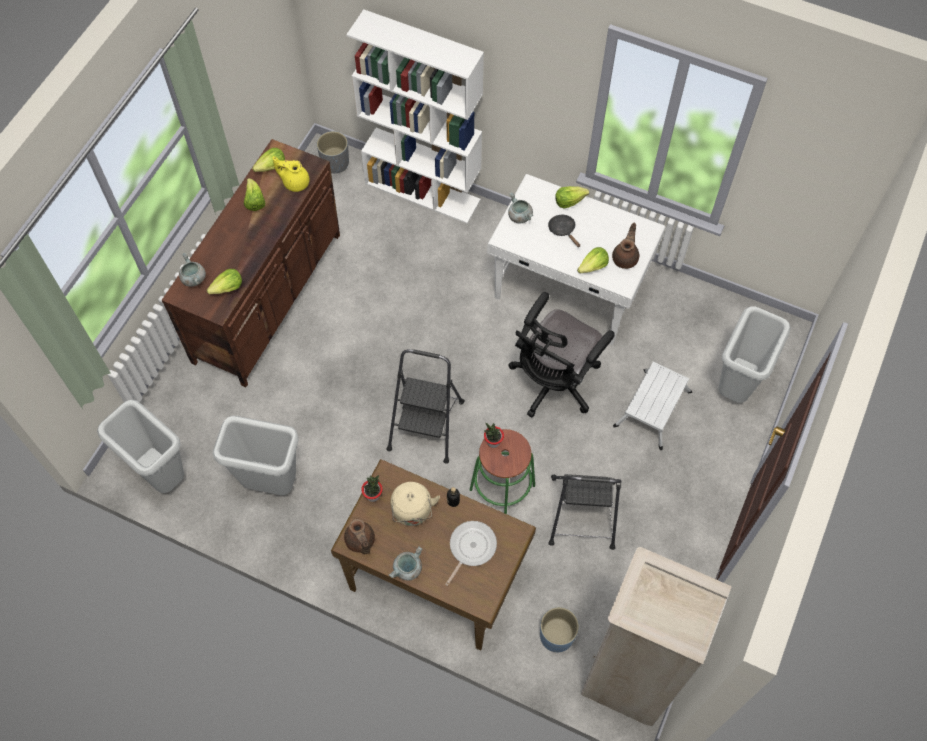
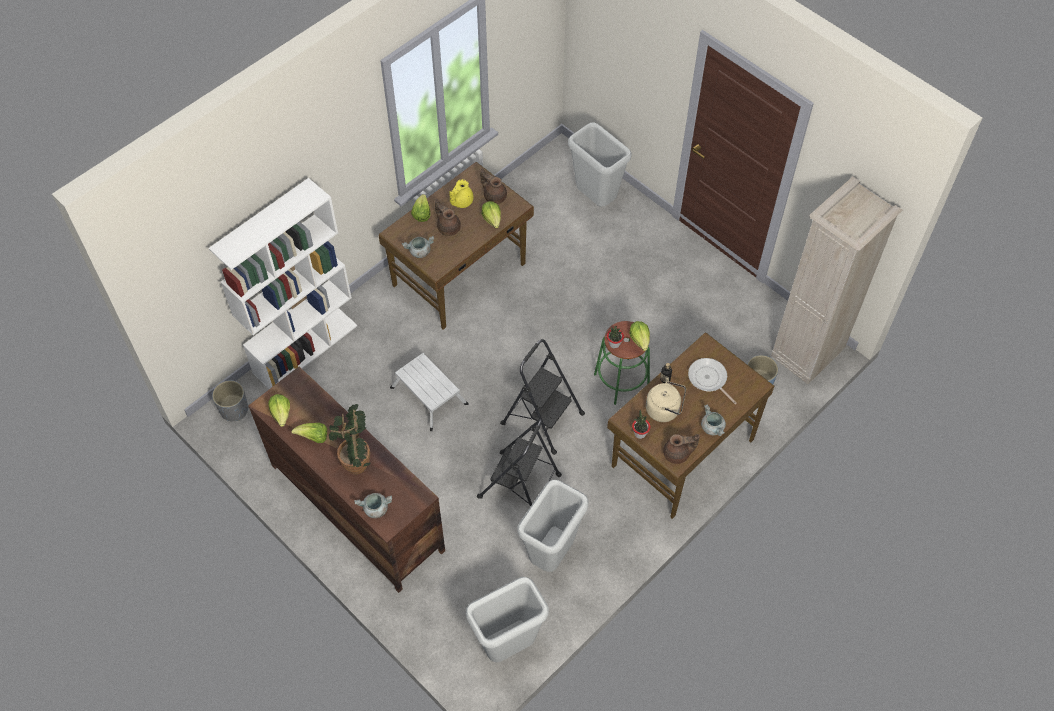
camera: 70 degrees left, 5 degrees down
lettuce [207,269,242,294] -> lettuce moved to [629,321,650,351]
yellow teapot [272,156,309,192] -> yellow teapot moved to [449,179,473,208]
white desk [487,174,665,345] -> brown desk [379,162,534,330]
office chair [508,292,615,418] -> none
black frying pan [548,215,580,247] -> brown teapot [435,198,461,236]
black step ladder [548,474,622,550] -> black step ladder moved to [477,419,562,507]
white step ladder [613,362,692,450] -> white step ladder moved to [390,353,468,431]
none -> potted plant [329,404,371,474]

